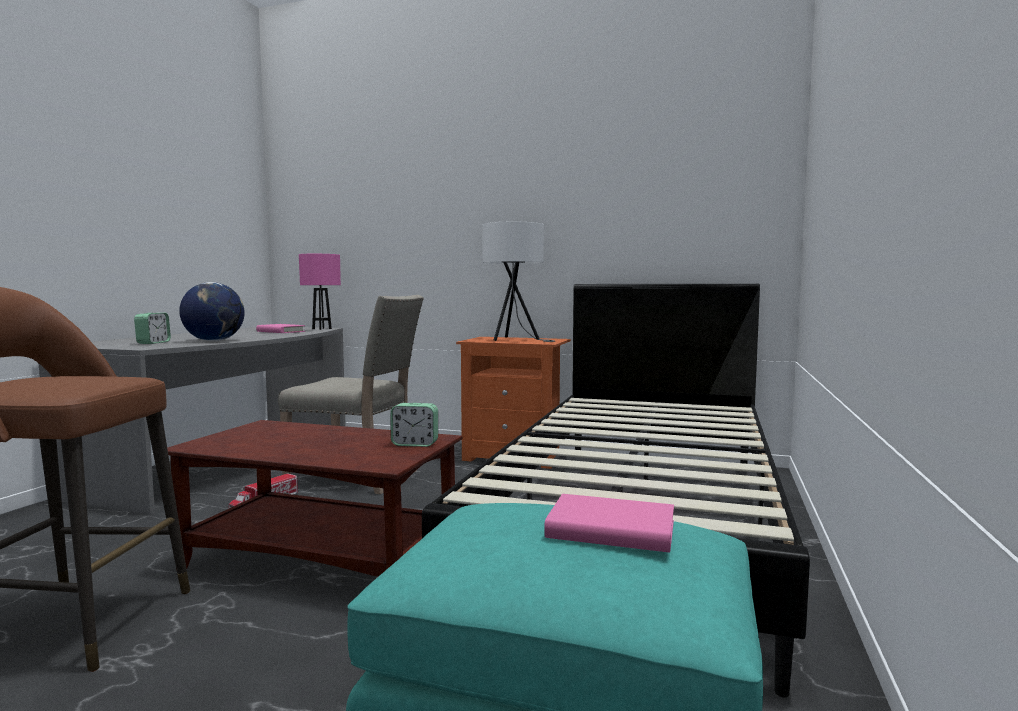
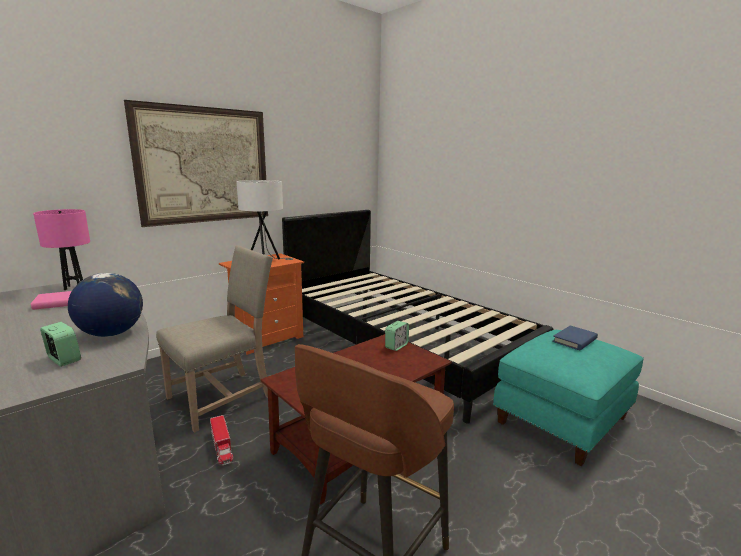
camera: 60 degrees left, 10 degrees up
pink book [544,494,674,552] -> blue book [552,325,598,351]
none -> picture [124,100,268,227]

